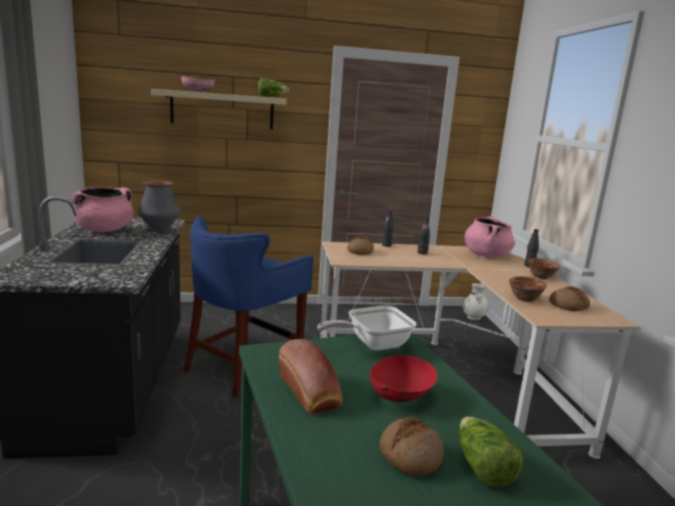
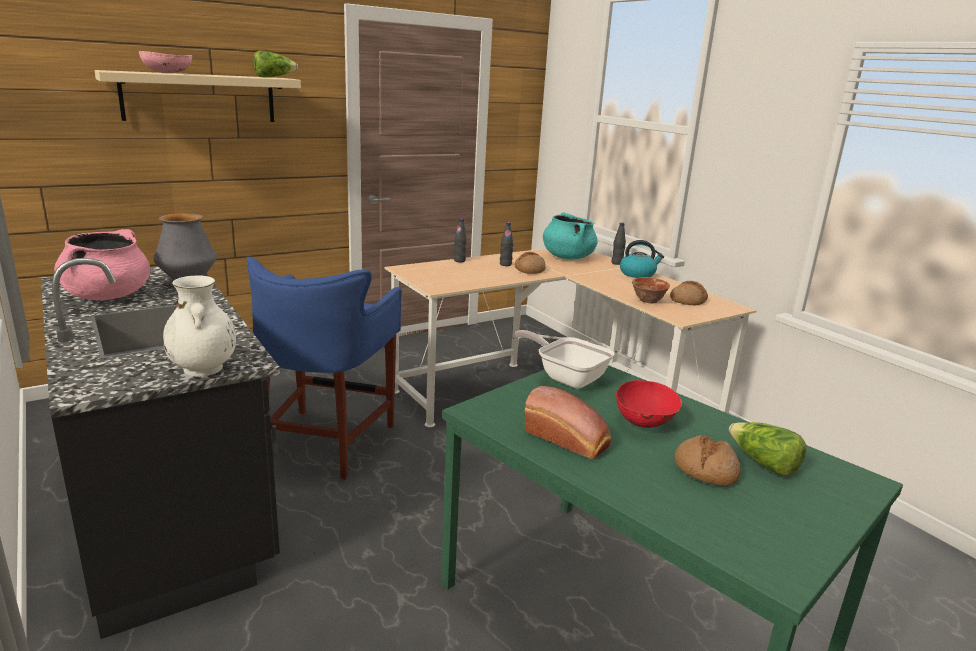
camera: 25 degrees left, 5 degrees up
frying pan [317,306,416,351] -> frying pan turned 90 degrees clockwise [515,330,615,389]
bread [347,236,374,255] -> bread moved to [515,252,546,274]
white vase [463,283,489,320] -> white vase moved to [163,276,236,377]
pink cooking pot [465,216,515,257] -> turquoise cooking pot [543,212,598,259]
bowl [528,258,561,279] -> kettle [620,240,664,278]

